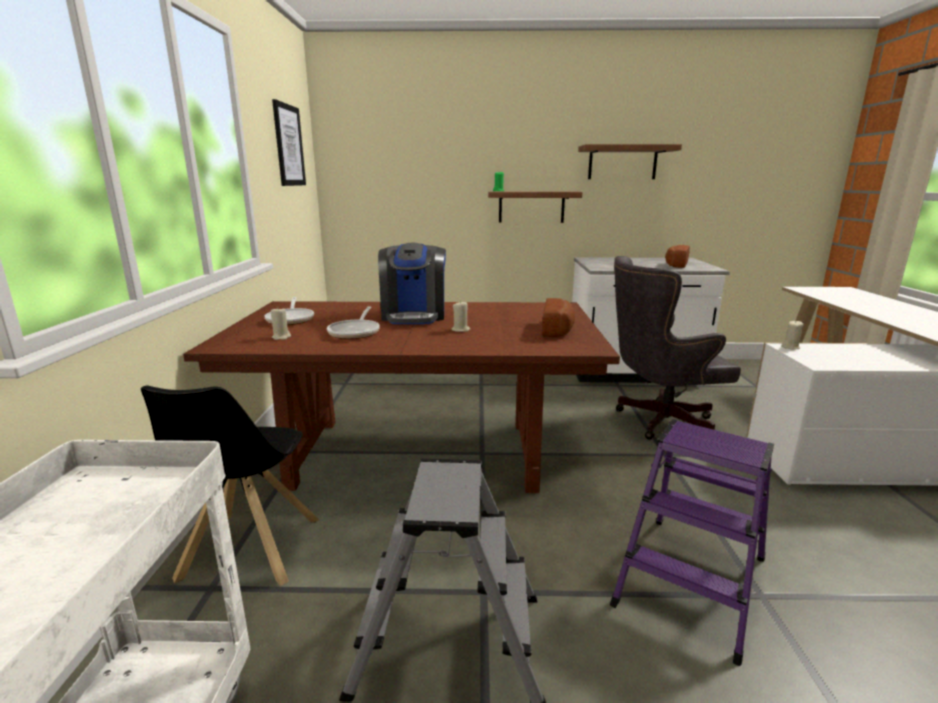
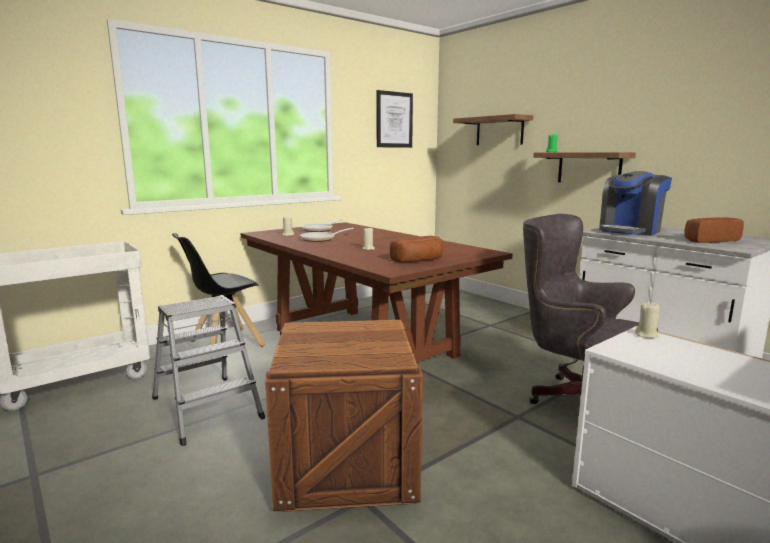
camera: 50 degrees right, 5 degrees down
coffee machine [378,243,446,324] -> coffee machine moved to [599,171,672,236]
shelf [578,144,682,179] -> shelf moved to [453,114,533,145]
purple step ladder [610,419,774,666] -> crate [265,320,423,512]

